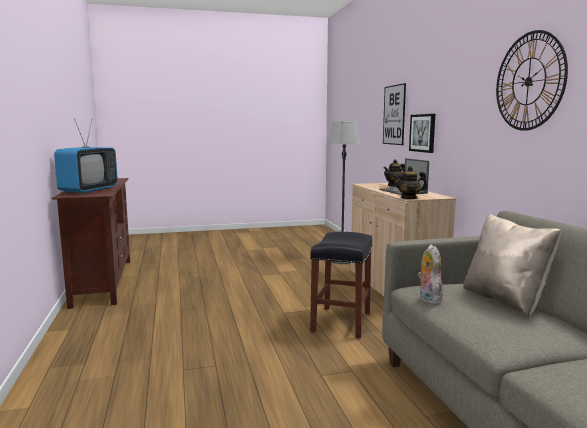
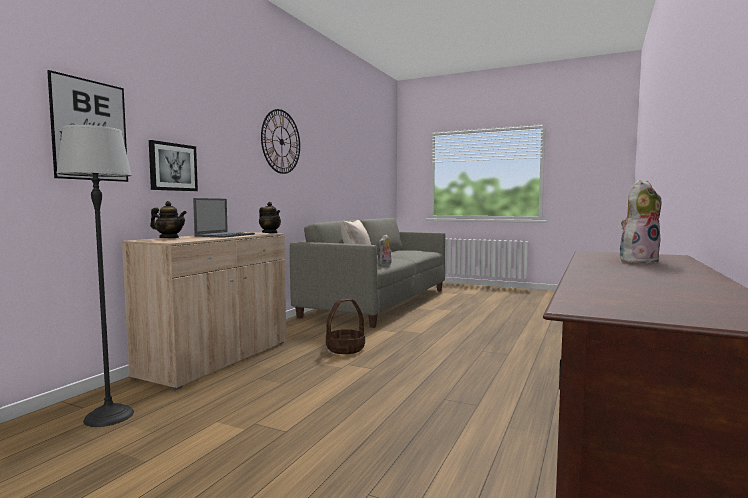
camera: 140 degrees left, 5 degrees down
television [54,118,118,193] -> plush toy [620,180,662,263]
black stool [310,231,373,339] -> basket [326,298,365,354]

